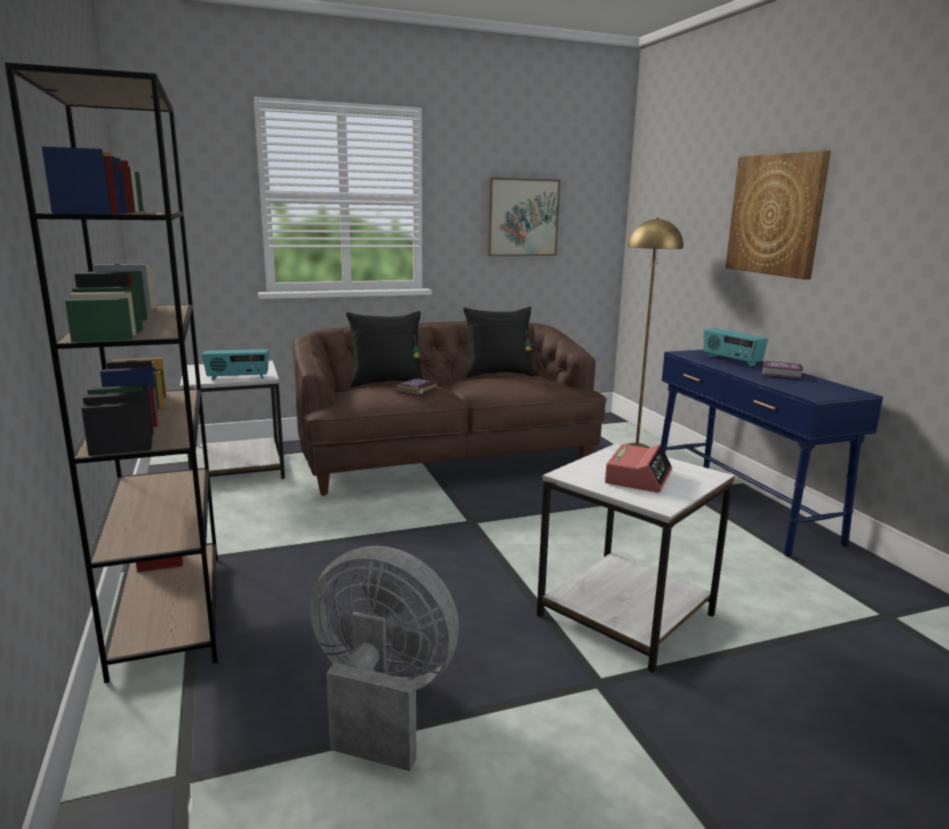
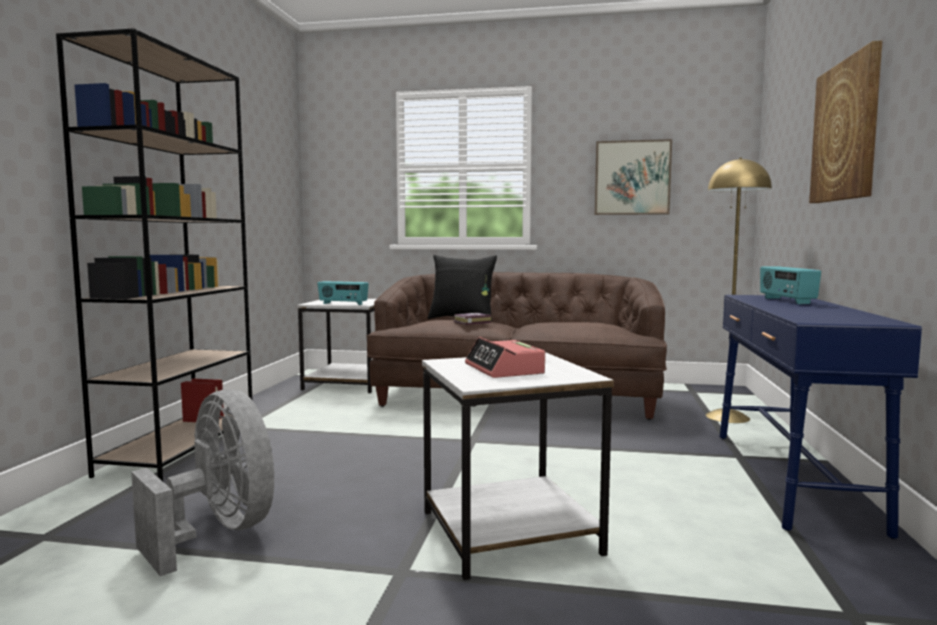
camera: 30 degrees right, 10 degrees down
black pillow [463,307,534,378] -> none
alarm clock [605,444,672,493] -> alarm clock turned 105 degrees clockwise [465,337,545,378]
book [762,361,803,380] -> none

